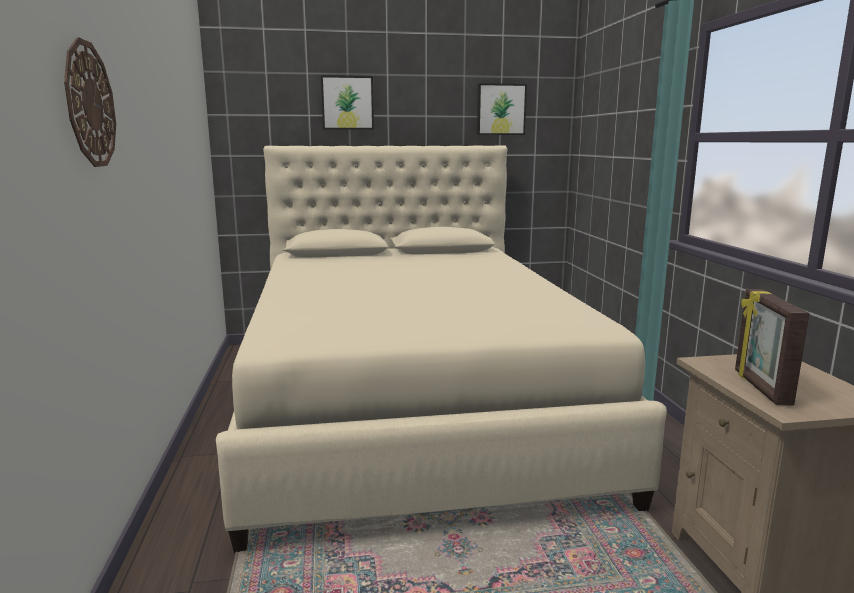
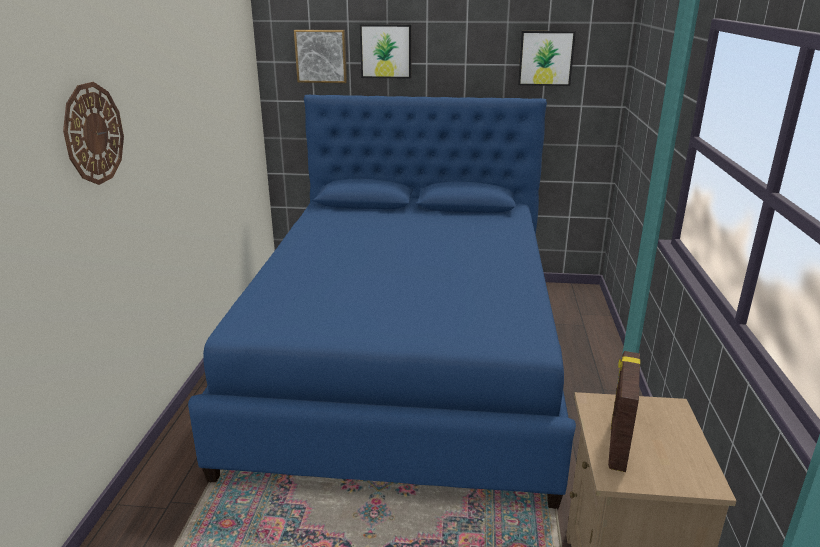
camera: 15 degrees right, 10 degrees up
beige bed [216,145,667,553] -> blue bed [188,95,576,510]
none -> picture [294,30,347,83]

